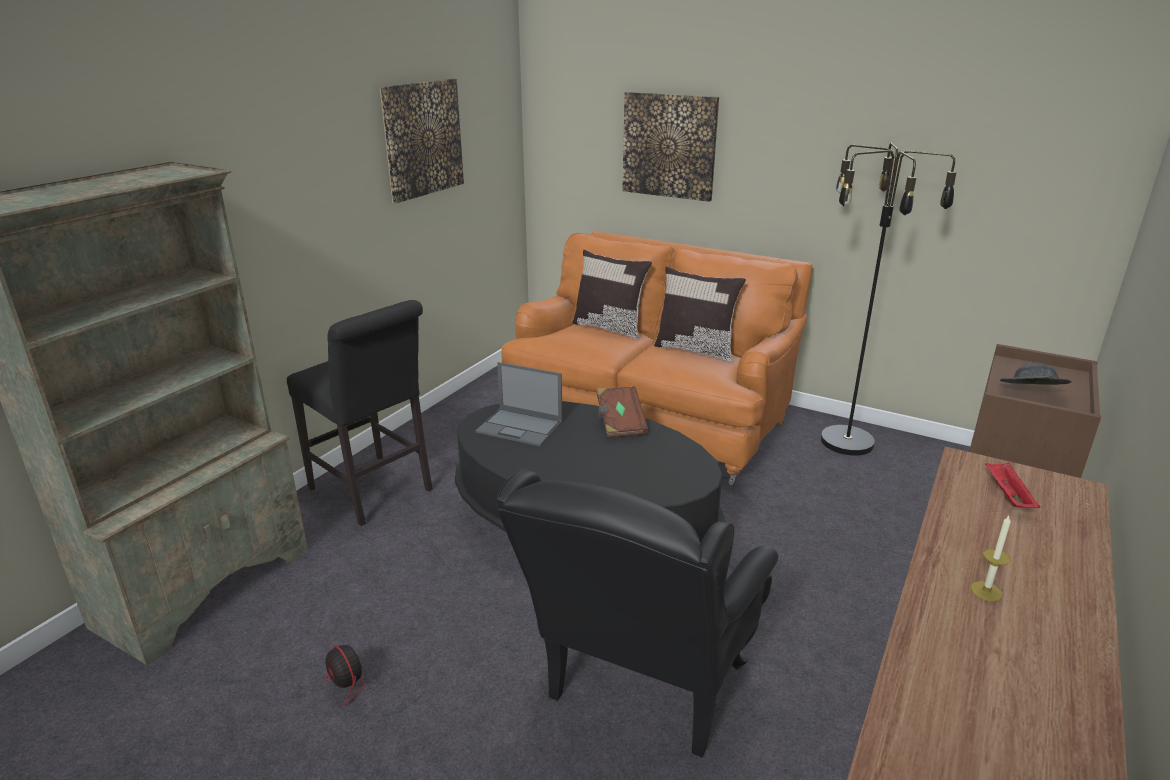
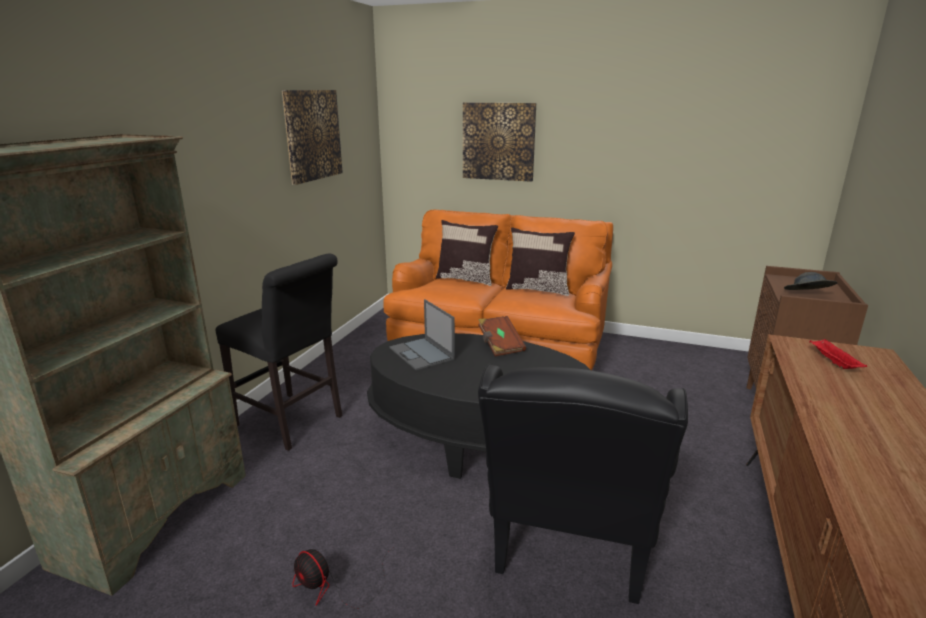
camera: 10 degrees left, 5 degrees down
laptop [476,362,563,446] -> laptop turned 45 degrees clockwise [389,299,455,370]
floor lamp [821,143,956,456] -> none
candle [971,516,1011,601] -> none

